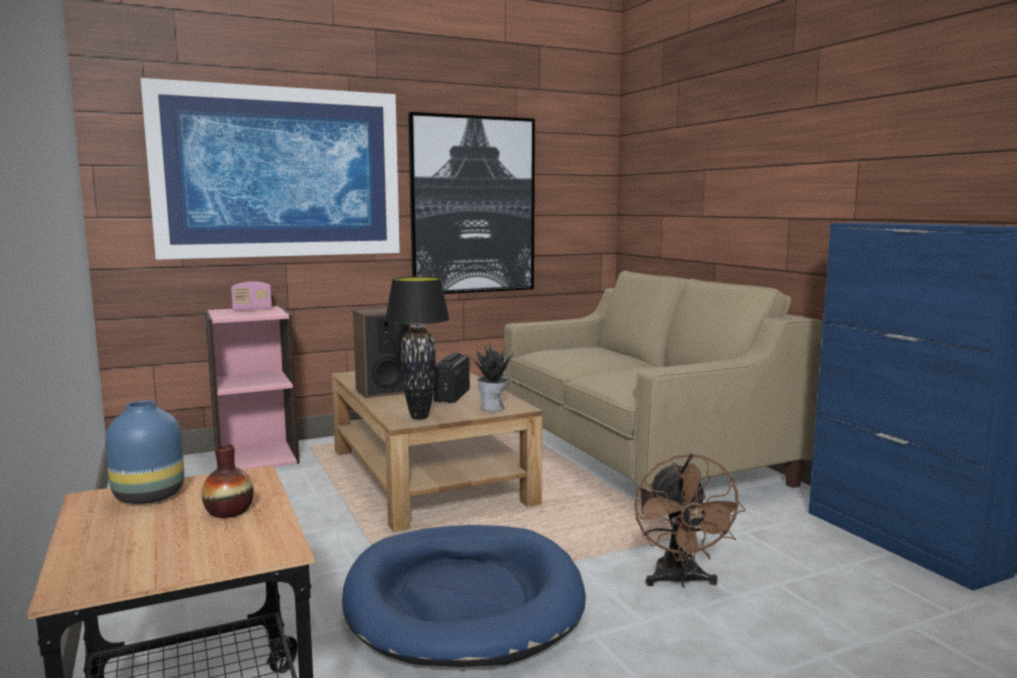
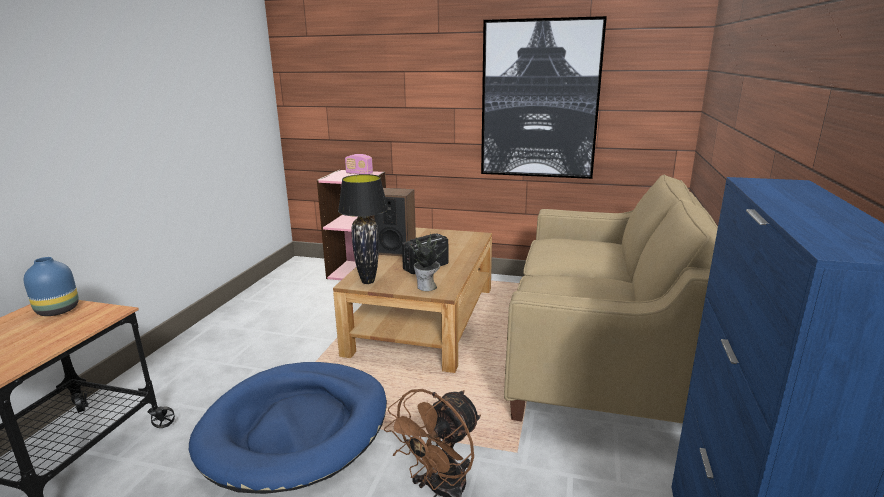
camera: 40 degrees right, 10 degrees up
picture [140,78,400,260] -> none
vase [202,444,253,518] -> none

